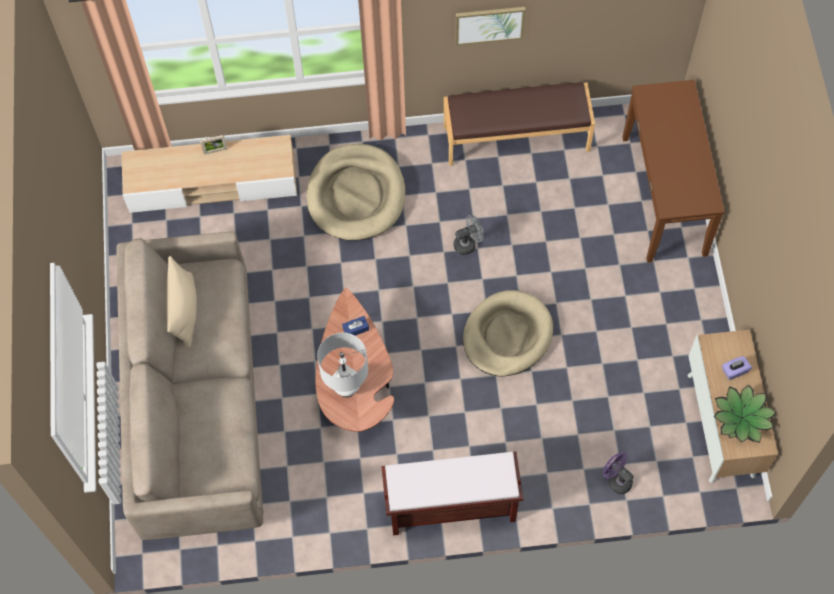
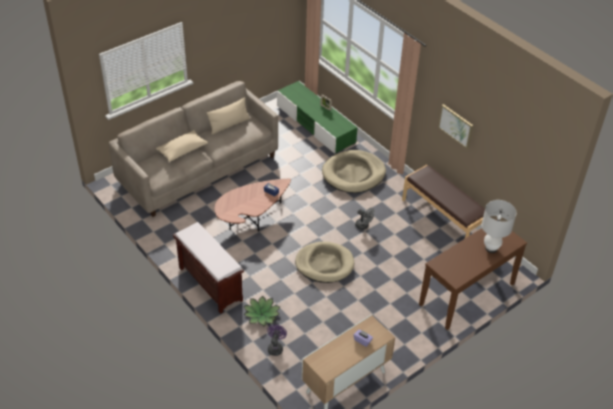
camera: 55 degrees right, 20 degrees down
beige tv stand [121,135,297,213] -> green tv stand [277,81,358,154]
white table lamp [317,333,368,397] -> white table lamp moved to [481,200,516,253]
potted plant [714,385,777,443] -> potted plant moved to [244,296,280,326]
none -> beige pillow [156,130,208,162]

